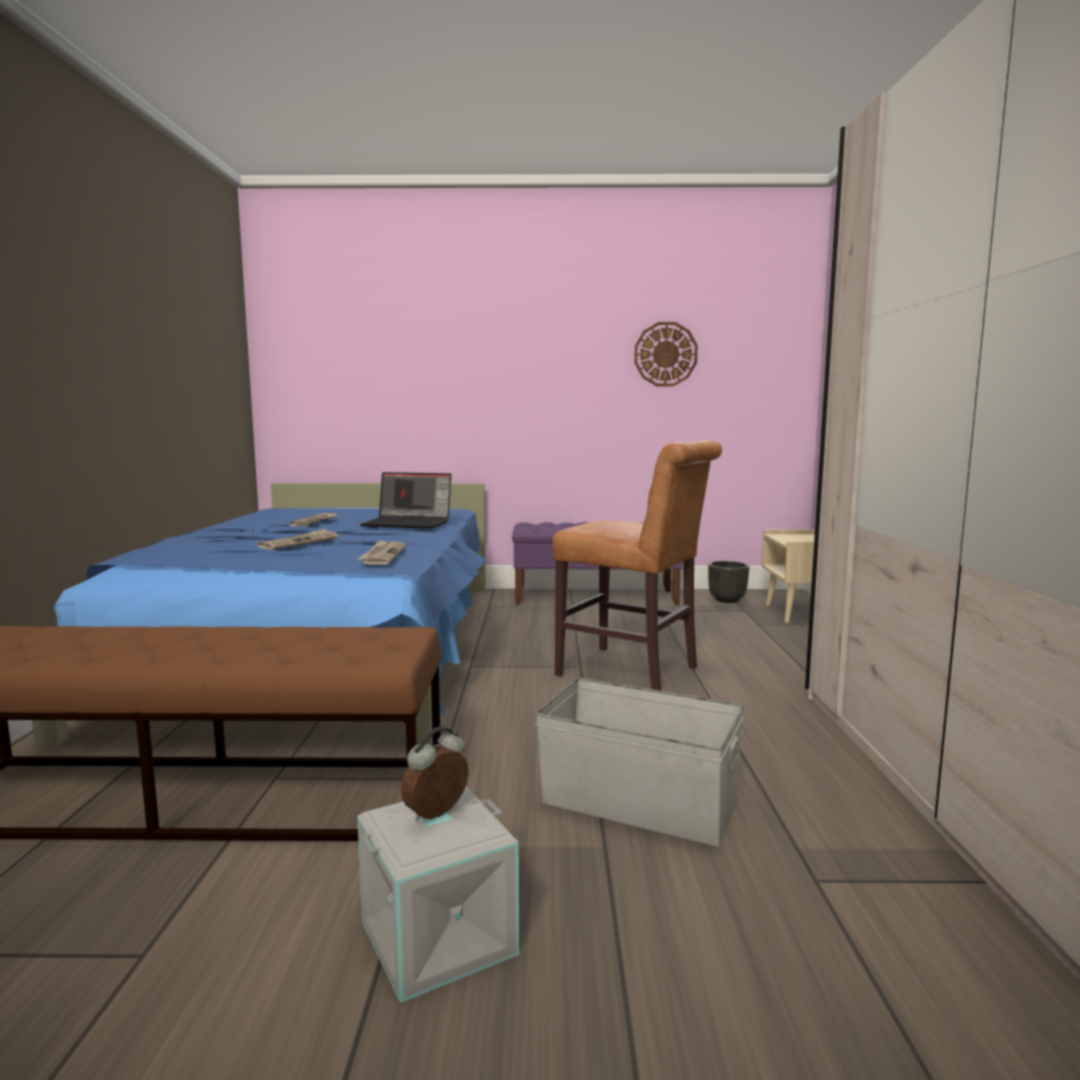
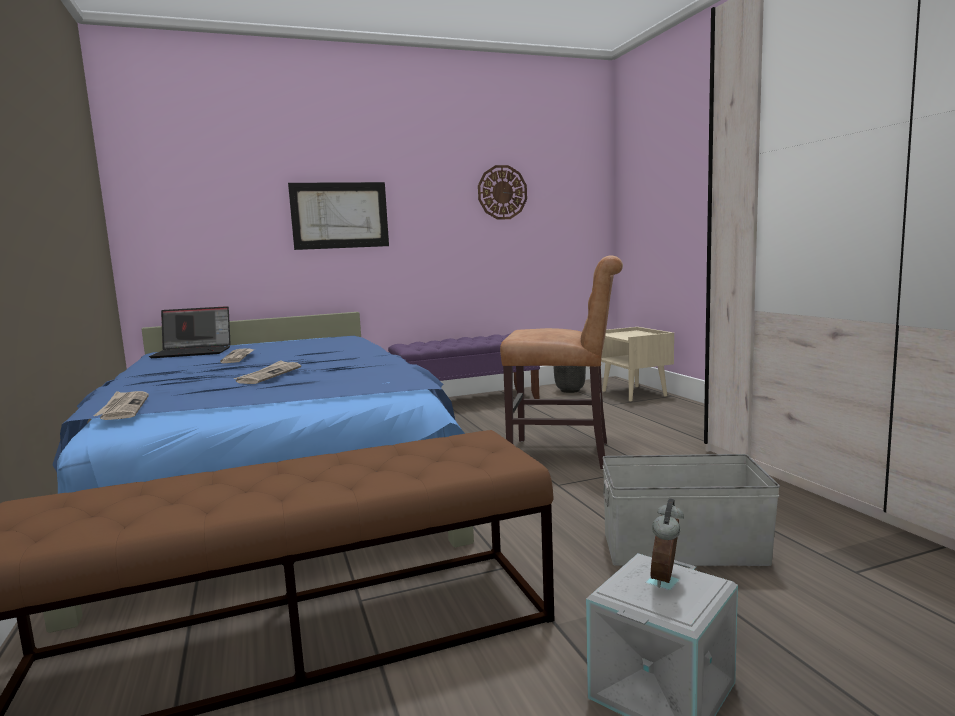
camera: 20 degrees left, 0 degrees up
newspaper [357,540,405,565] -> newspaper moved to [94,391,149,420]
laptop [360,472,452,529] -> laptop moved to [149,306,231,358]
none -> picture [288,182,389,250]

